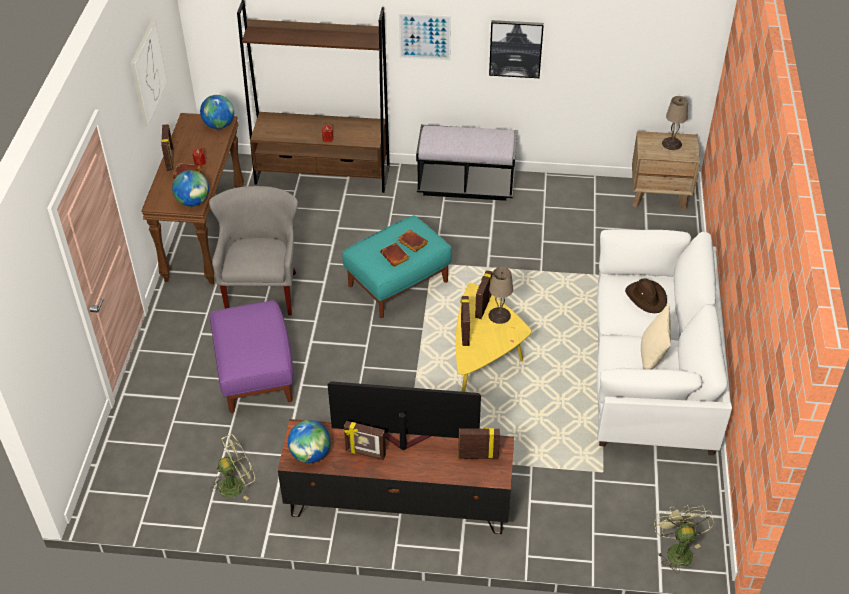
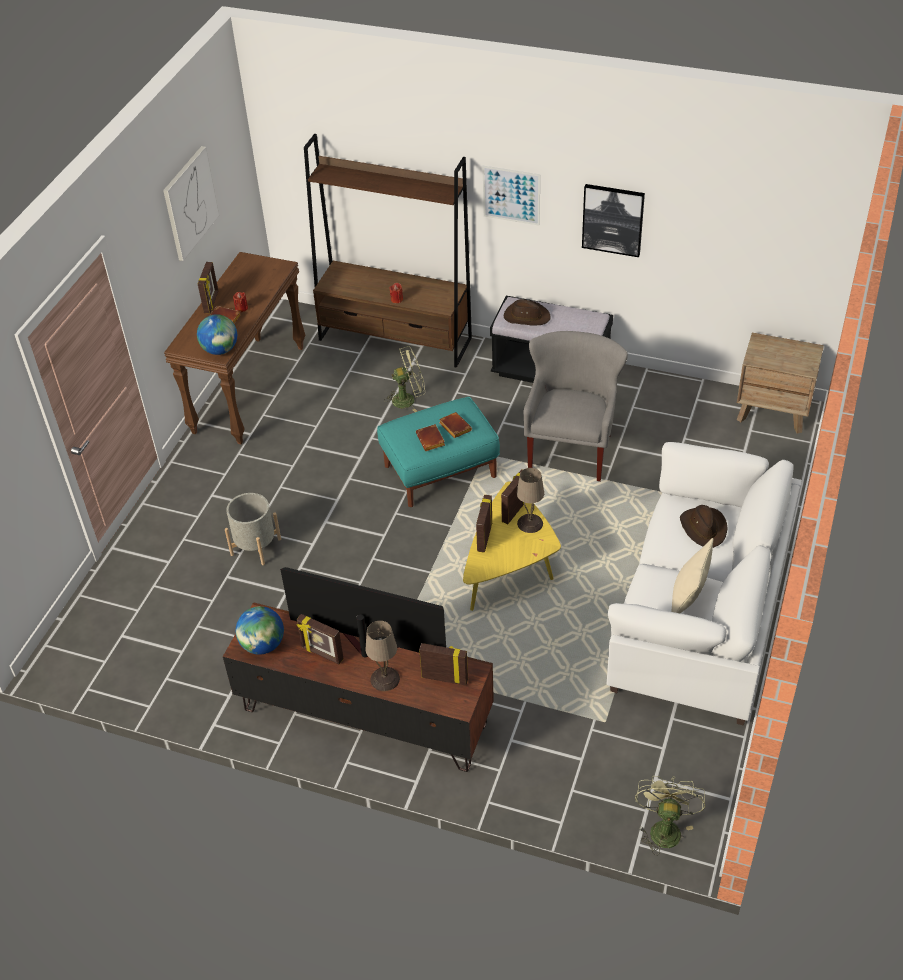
camera: 15 degrees right, 0 degrees up
globe [200,95,234,129] -> none
grey armchair [209,186,298,316] -> grey armchair moved to [523,331,628,482]
purple ottoman [210,300,293,413] -> grey planter [225,493,281,565]
green fan [210,434,255,500] -> green fan moved to [384,346,425,412]
beige table lamp [662,96,688,150] -> beige table lamp moved to [366,621,400,691]
none -> brown hat [504,299,551,326]

